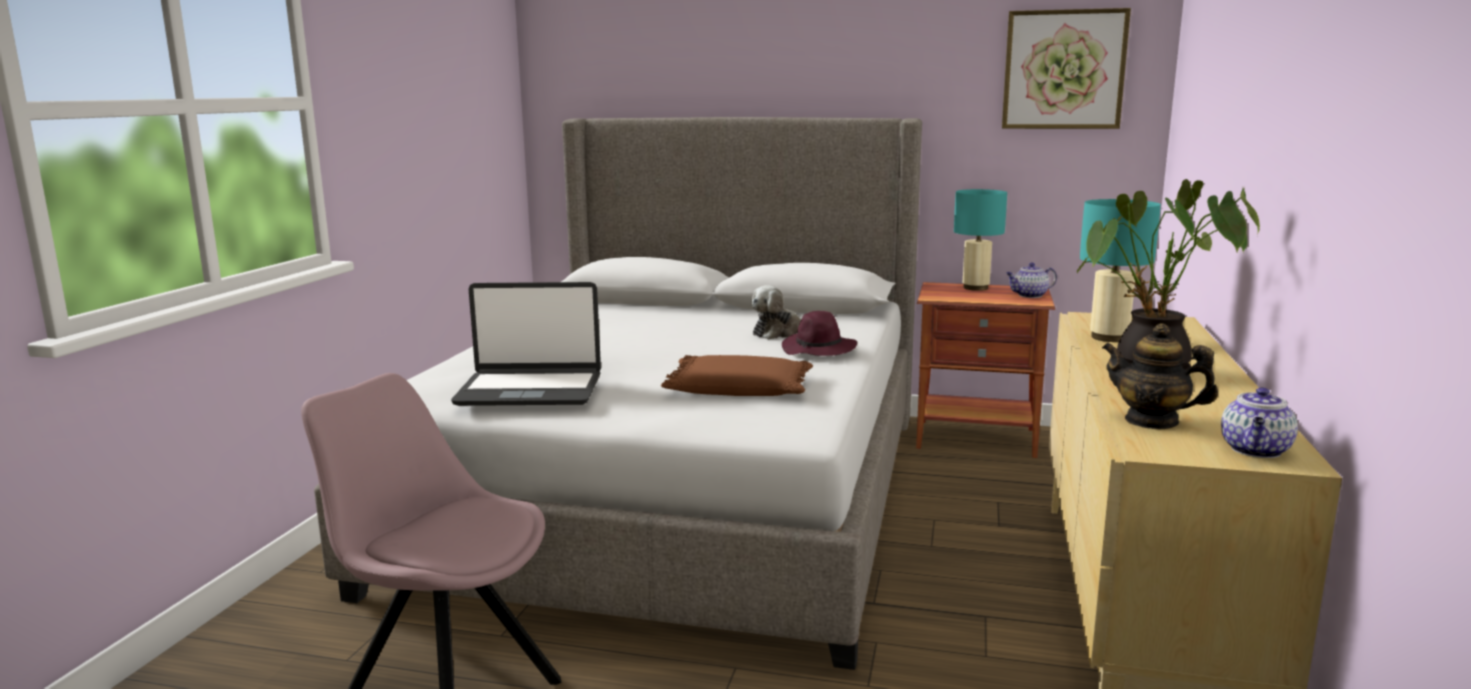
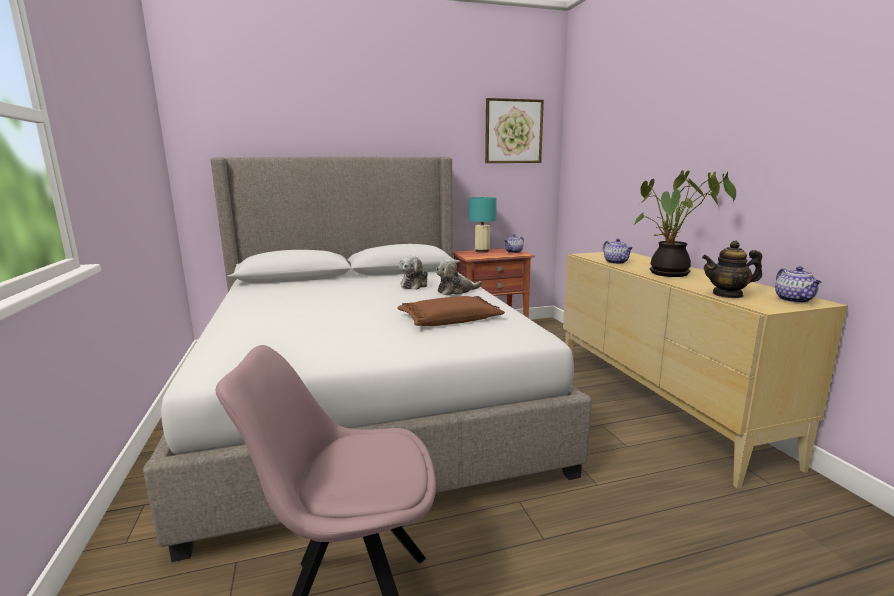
camera: 30 degrees left, 0 degrees up
laptop [451,282,601,406] -> none
purple hat [782,311,857,356] -> plush toy [435,259,482,295]
turquoise table lamp [1080,199,1161,342] -> teapot [603,239,633,264]

